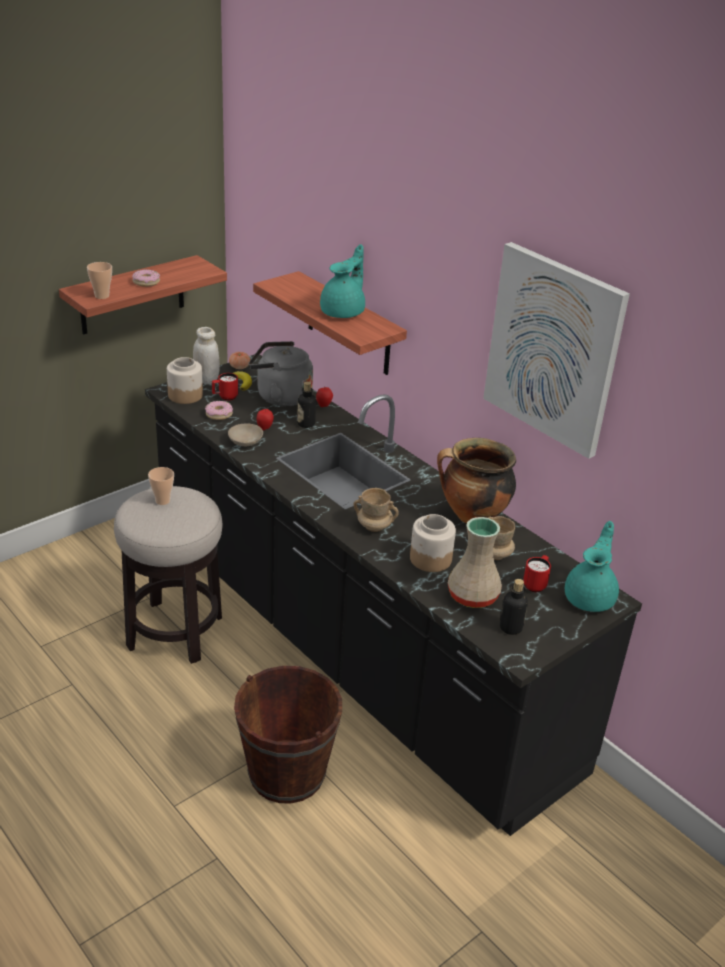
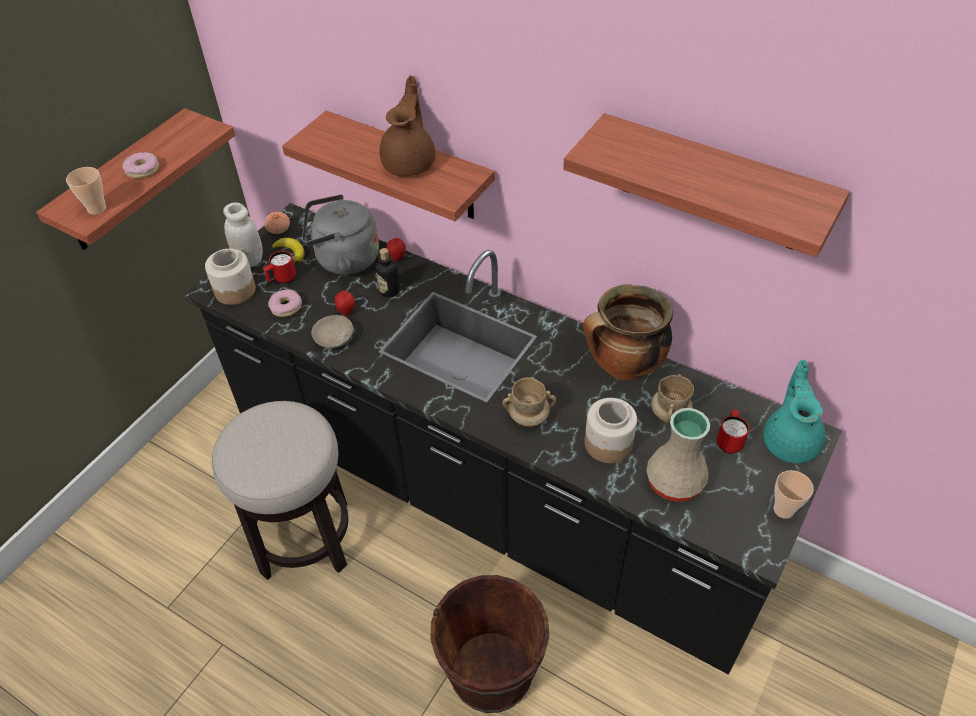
camera: 15 degrees left, 15 degrees up
cup [148,467,174,505] -> cup moved to [774,470,814,519]
turquoise teapot [320,244,365,318] -> brown teapot [380,75,436,176]
picture [483,242,630,459] -> shelf [563,113,850,257]
bottle [500,579,528,635] -> none

